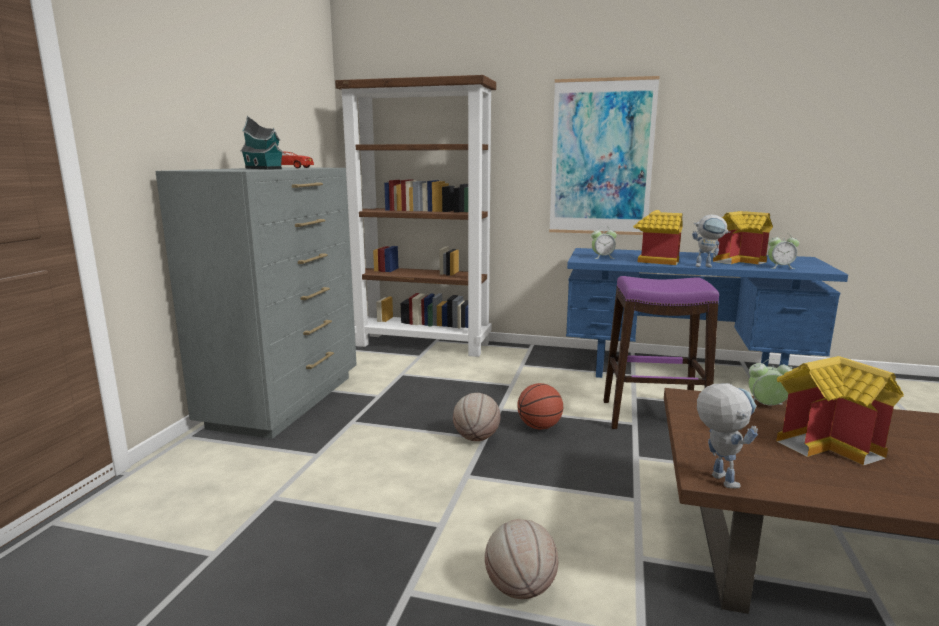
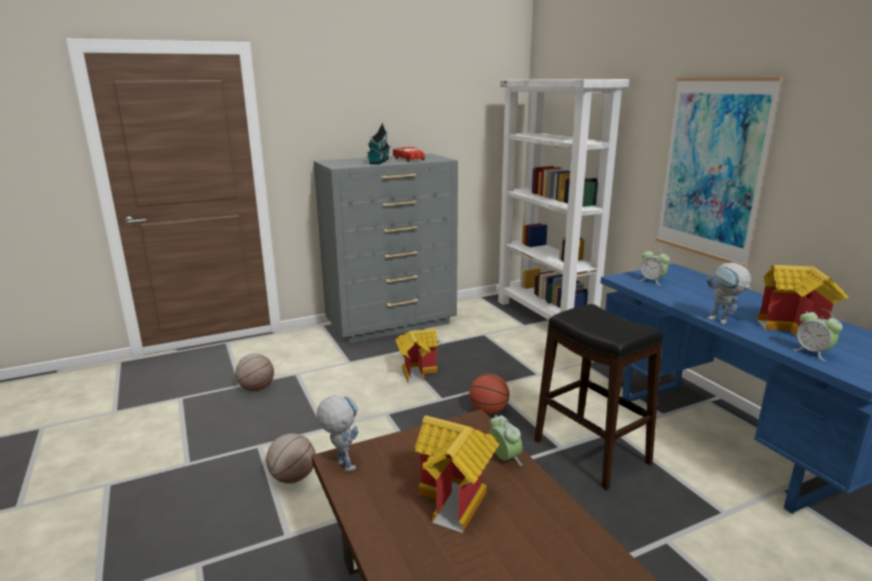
camera: 50 degrees right, 5 degrees up
brown bookcase [335,75,496,357] -> white bookcase [496,79,629,320]
basketball [453,393,501,441] -> basketball moved to [235,354,274,391]
purple stool [604,276,719,429] -> black stool [534,304,663,490]
toy house [633,210,683,265] -> toy house moved to [395,328,438,384]
toy robot [697,383,758,488] -> toy robot turned 75 degrees counterclockwise [317,395,358,472]

